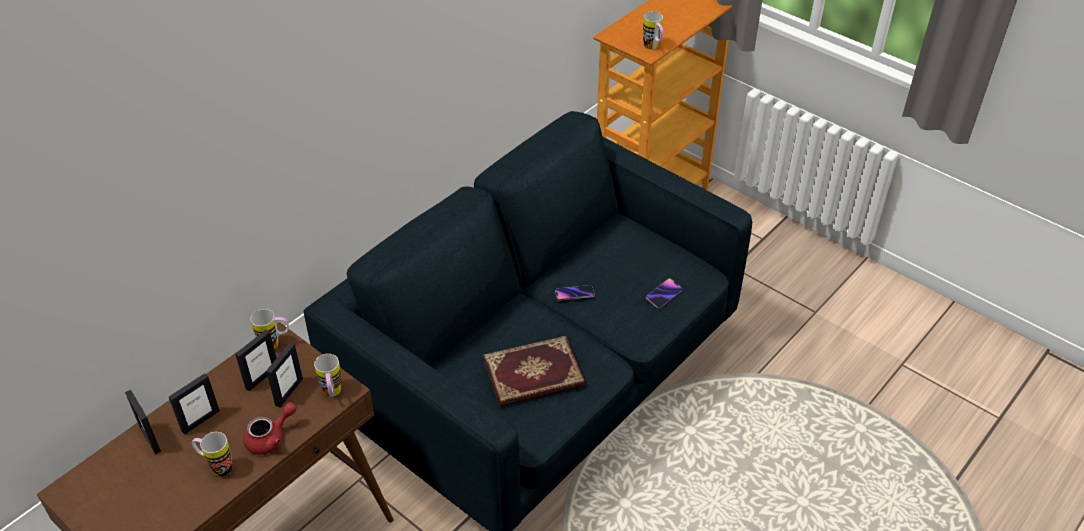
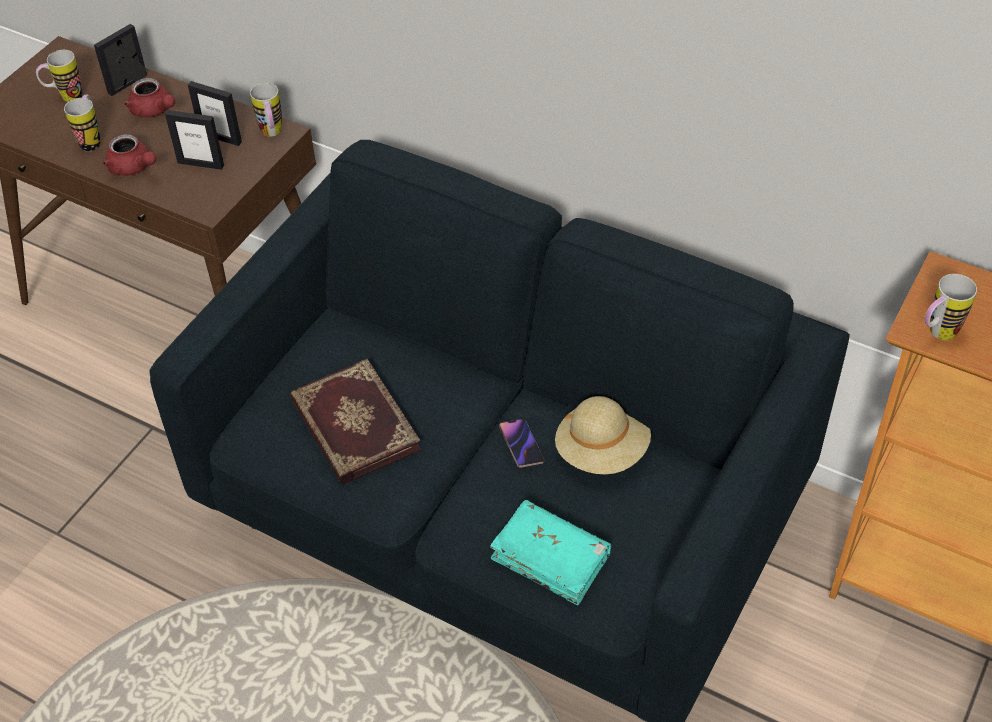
camera: 80 degrees right, 5 degrees up
picture frame [169,373,220,435] -> red teapot [124,78,175,118]
mug [314,354,341,397] -> mug moved to [36,50,82,102]
phone [646,278,682,309] -> turquoise book [490,500,611,605]
none -> beige hat [555,396,651,474]

